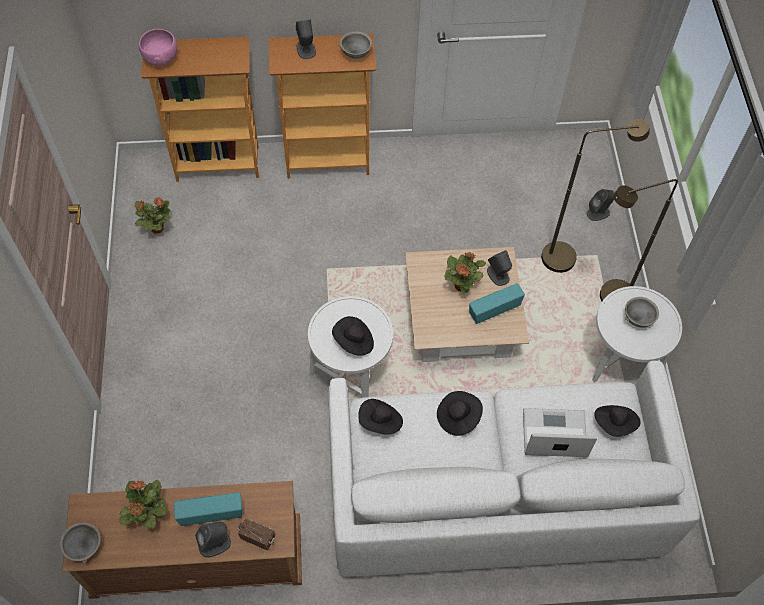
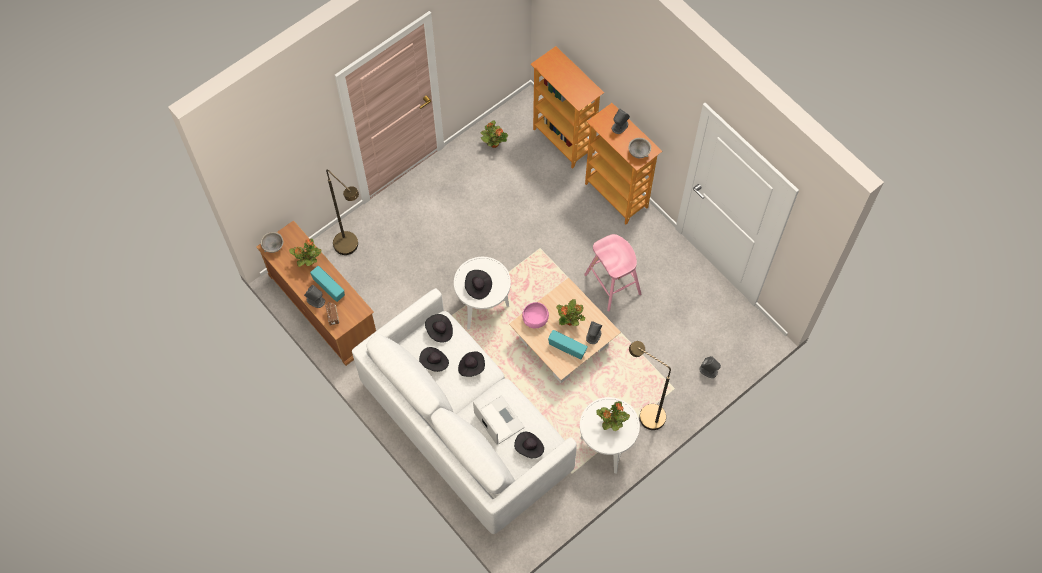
camera: 55 degrees right, 5 degrees up
pink bowl [139,29,177,66] -> pink bowl moved to [522,302,549,328]
brown floor lamp [541,119,650,273] -> brown floor lamp moved to [326,169,359,255]
grey bowl [625,297,659,328] -> potted plant [596,401,630,431]
none -> black hat [419,347,449,372]
none -> pink stool [584,234,641,311]

